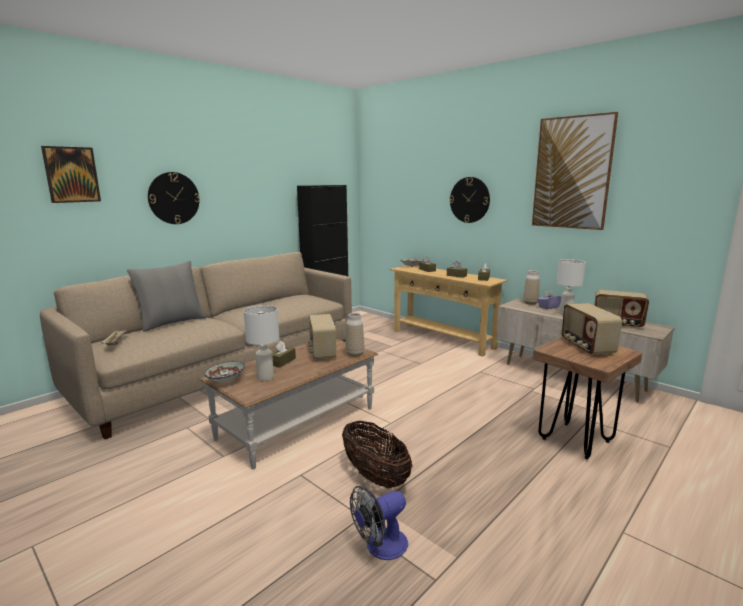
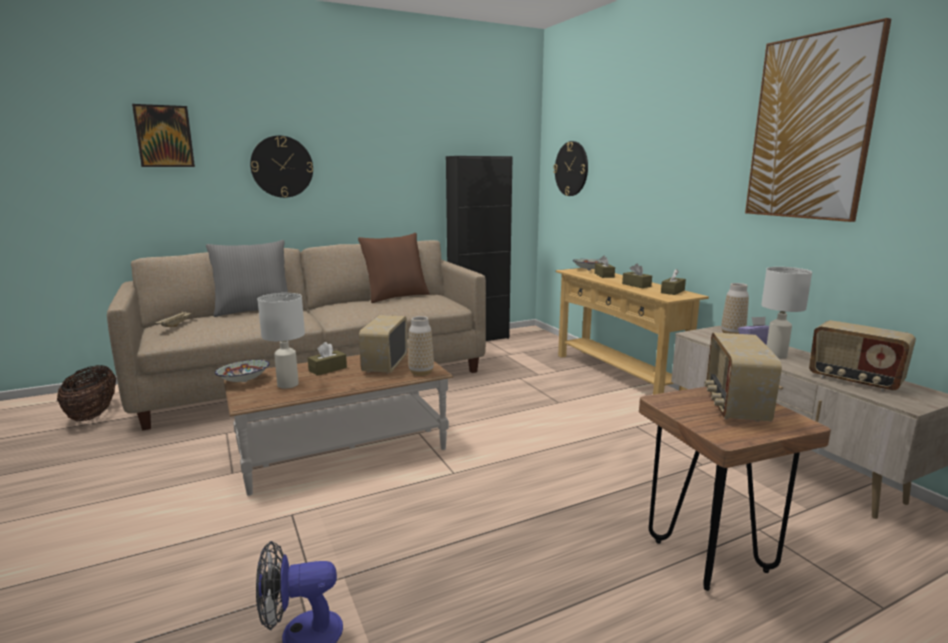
camera: 20 degrees right, 0 degrees up
basket [342,421,412,489] -> basket moved to [57,365,116,422]
wall clock [449,177,490,223] -> wall clock moved to [553,141,588,196]
none -> brown pillow [358,233,430,303]

